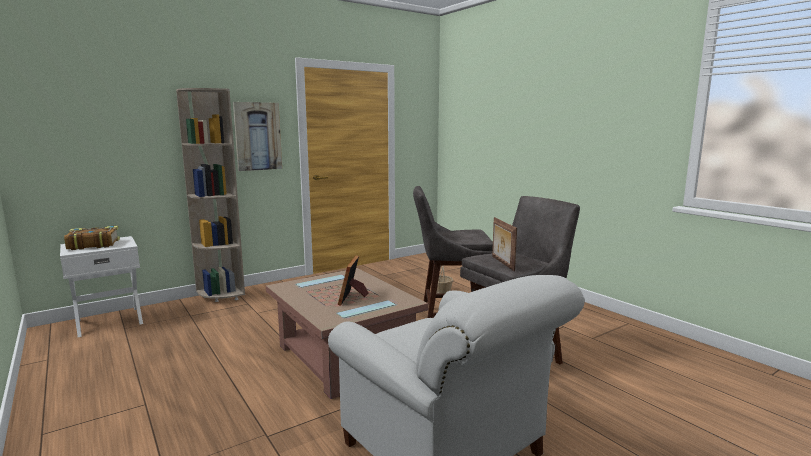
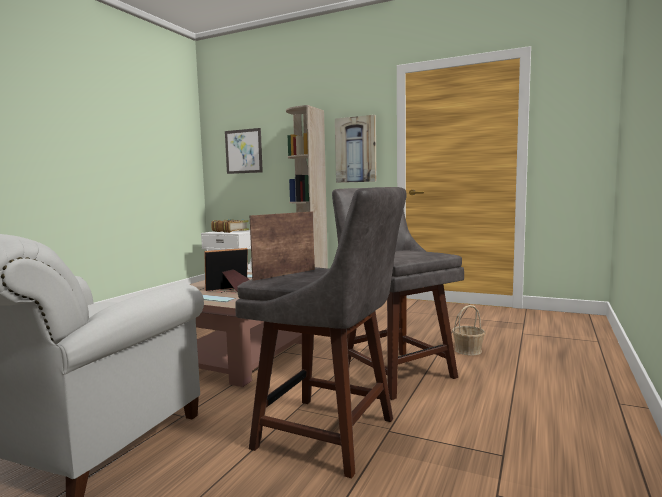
camera: 60 degrees right, 5 degrees down
none -> picture [225,128,263,174]

